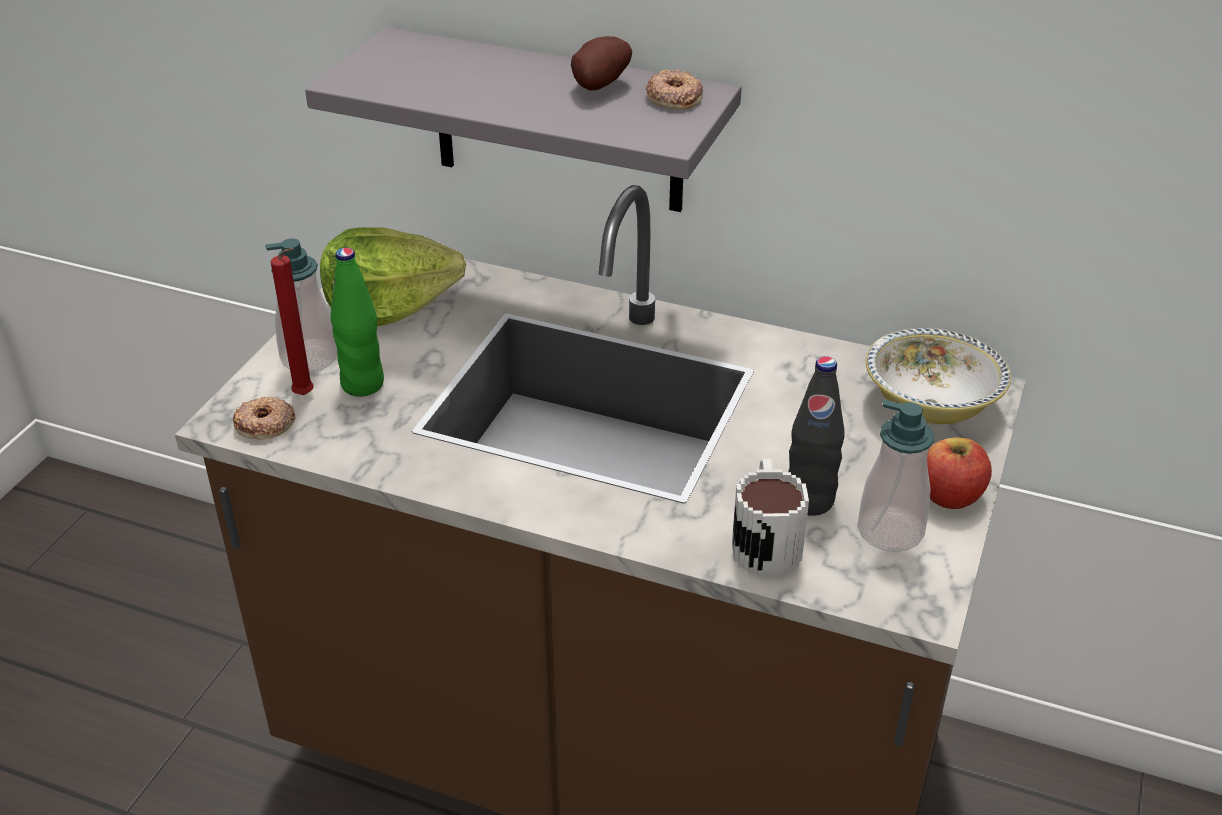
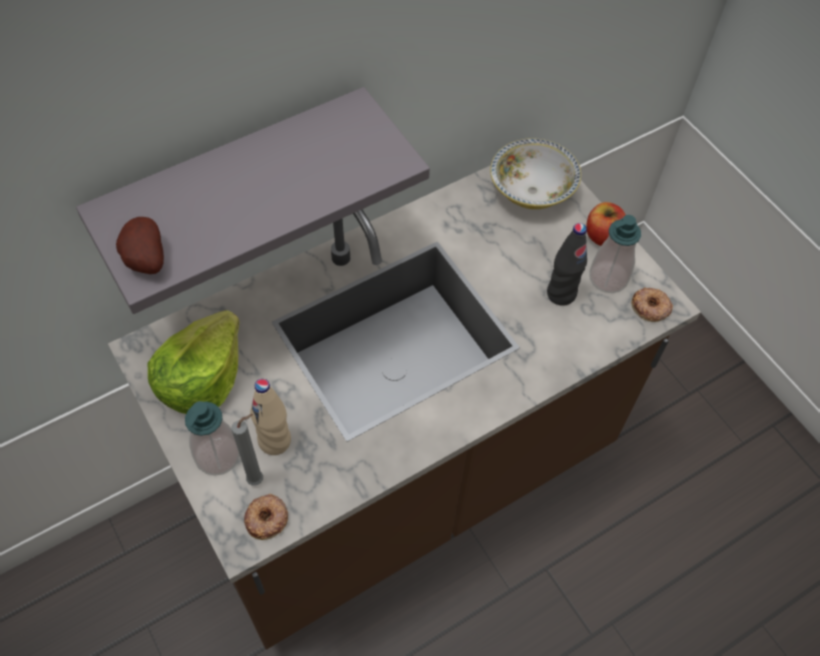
camera: 55 degrees left, 20 degrees up
red candle [271,248,314,395] -> grey candle [232,414,263,486]
green bottle [330,248,384,397] -> beige bottle [250,379,291,455]
potato [571,36,632,91] -> potato moved to [116,217,164,274]
donut [646,70,703,110] -> donut moved to [632,287,673,322]
mug [732,459,809,577] -> none

